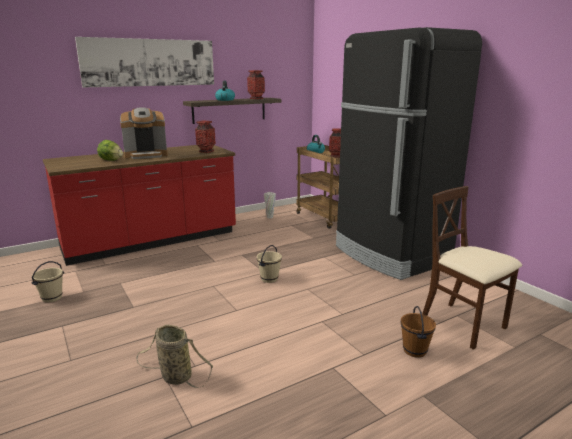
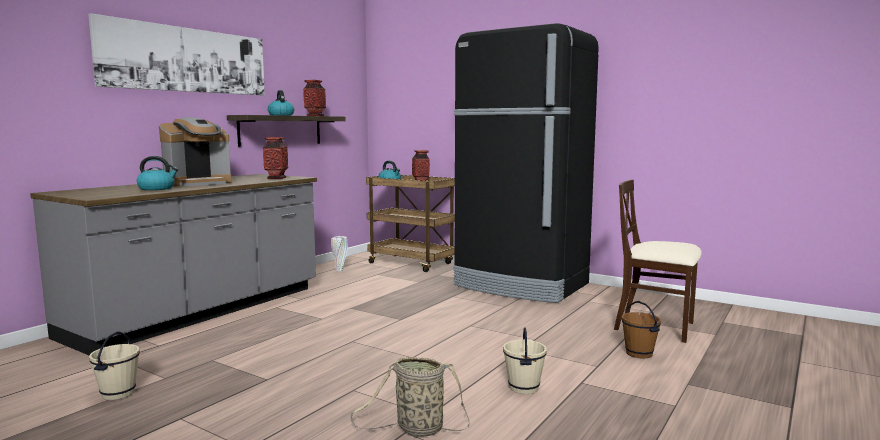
camera: 25 degrees left, 10 degrees down
red counter [43,145,236,266] -> grey counter [30,174,317,355]
lettuce [97,140,123,161] -> kettle [137,156,178,190]
beige bucket [257,245,282,283] -> beige bucket moved to [503,327,547,394]

